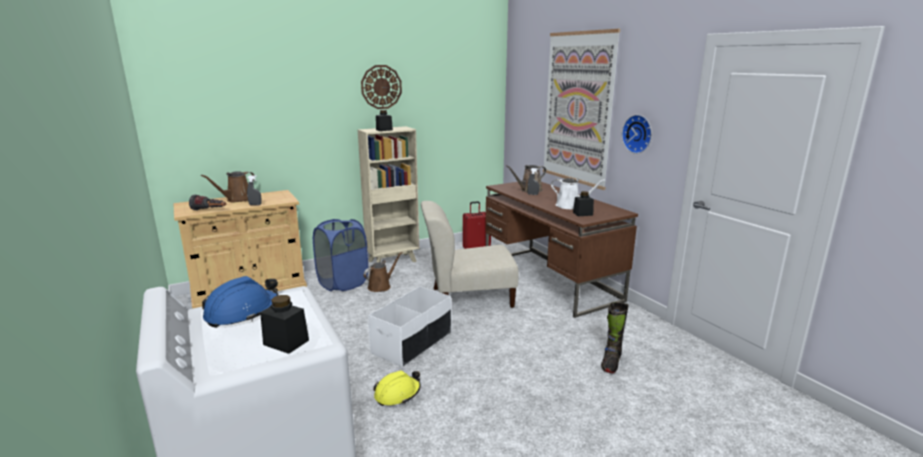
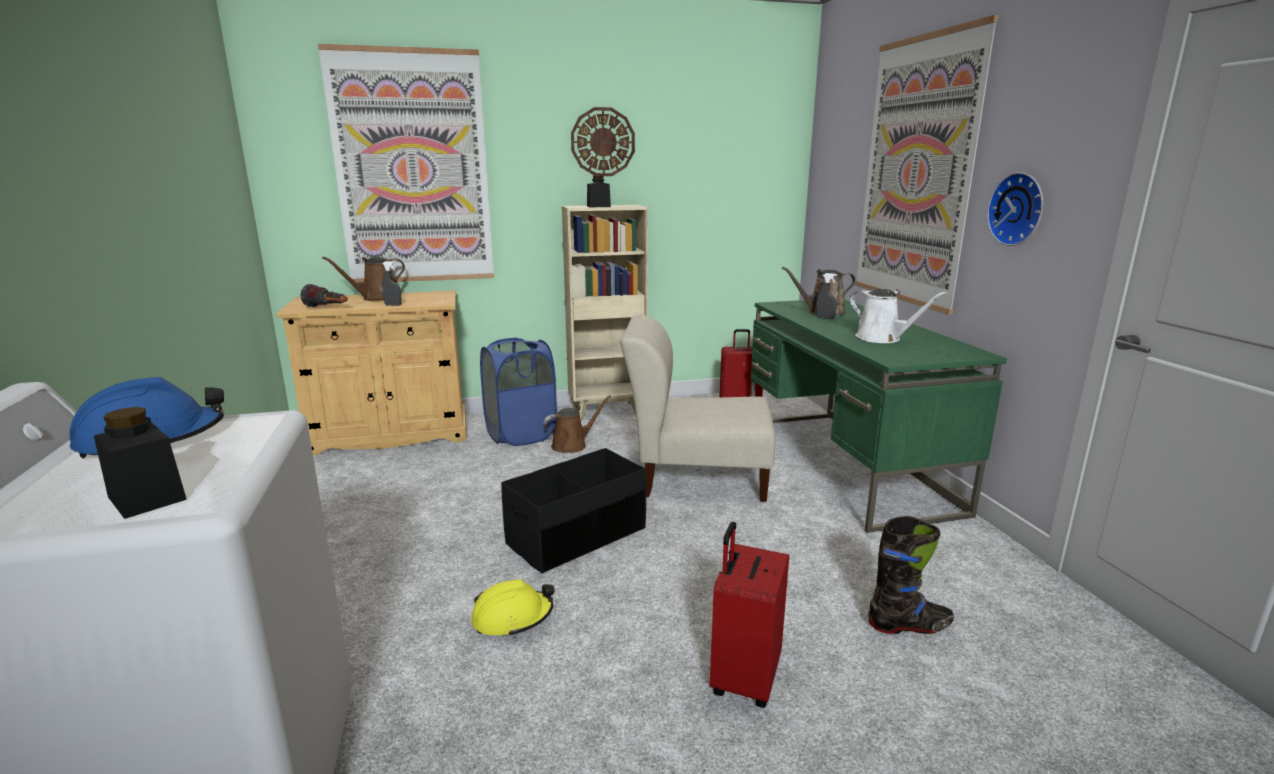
camera: 15 degrees right, 0 degrees up
white storage box [368,286,452,367] -> black storage box [501,448,646,573]
brown desk [485,182,638,318] -> green desk [750,299,1007,533]
black jar [573,191,594,216] -> none
black boot [601,302,629,373] -> black boot turned 135 degrees counterclockwise [868,516,954,634]
none -> picture [318,44,494,282]
none -> red suitcase [710,522,789,708]

